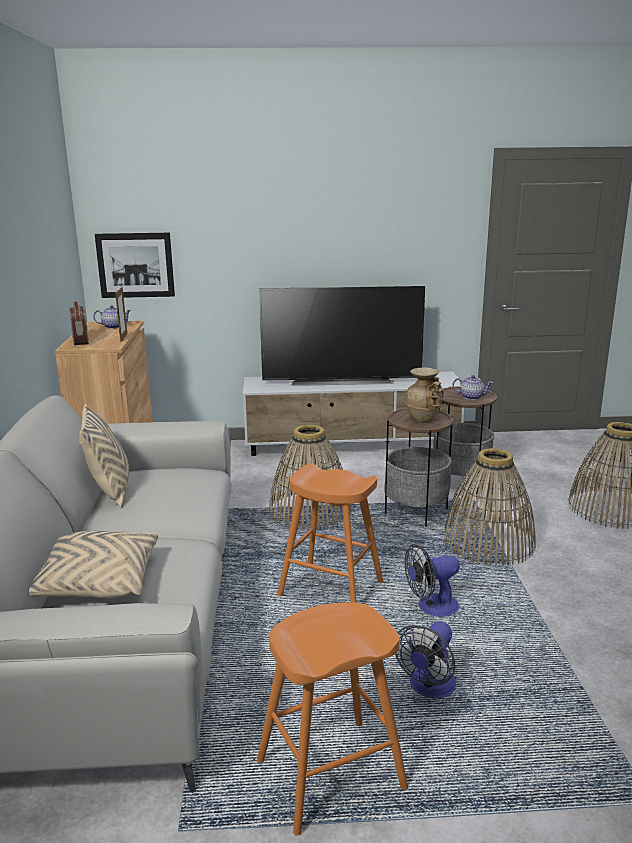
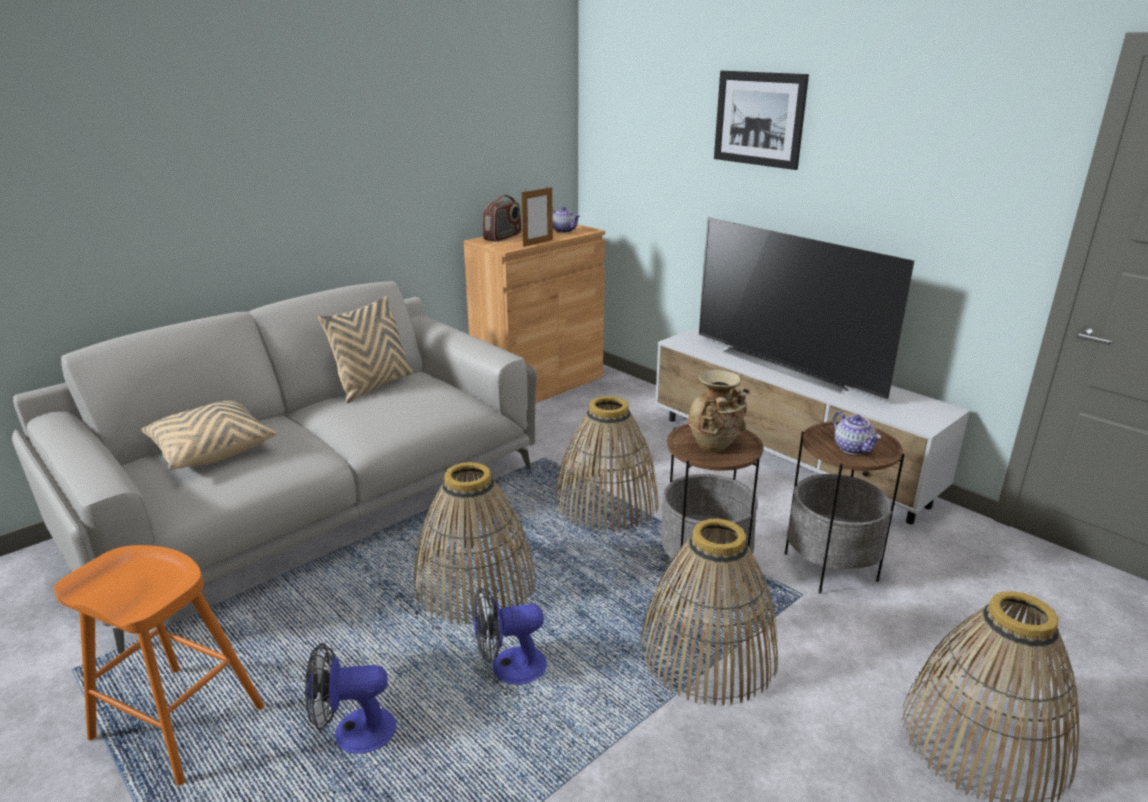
camera: 50 degrees right, 5 degrees up
picture [95,233,175,298] -> picture moved to [714,71,809,170]
orange stool [278,464,383,603] -> basket [413,462,536,625]
fan [405,544,460,617] -> fan turned 45 degrees counterclockwise [473,587,547,685]

